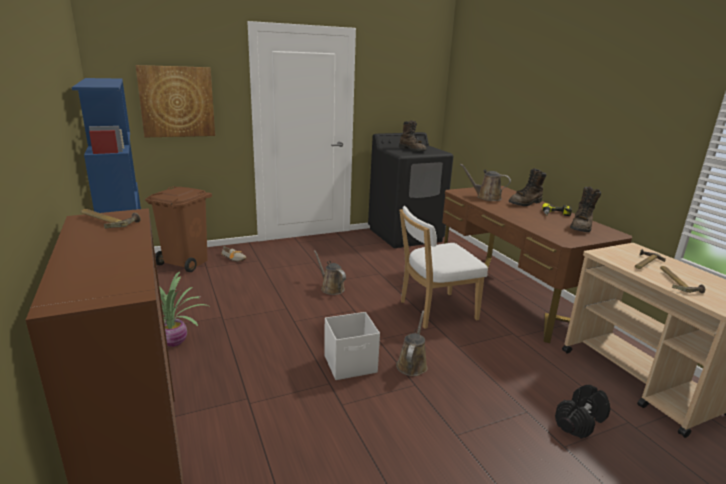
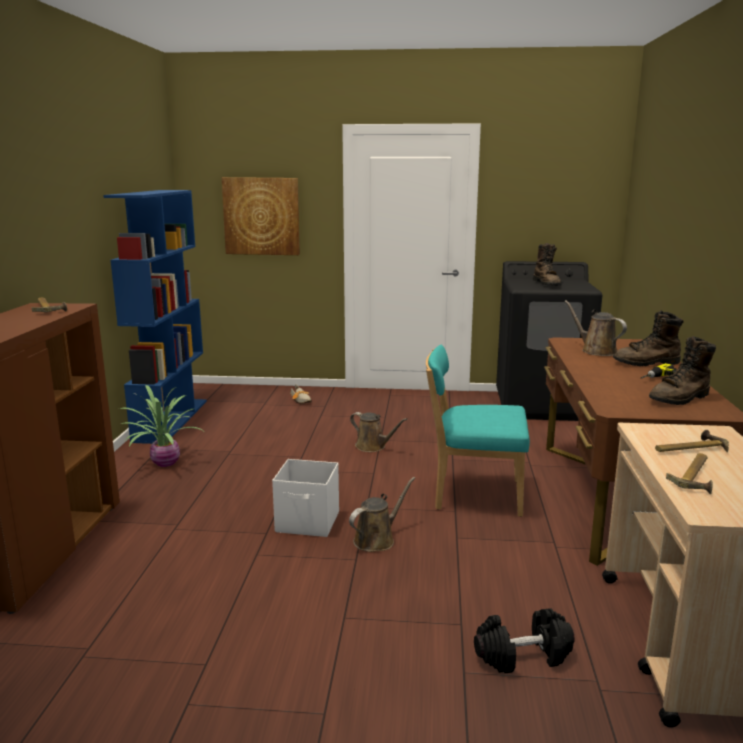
camera: 30 degrees right, 5 degrees down
brown trash can [145,186,212,272] -> none
brown watering can [314,250,346,295] -> brown watering can turned 135 degrees clockwise [350,412,408,452]
white chair [399,206,488,329] -> turquoise chair [426,345,530,517]

